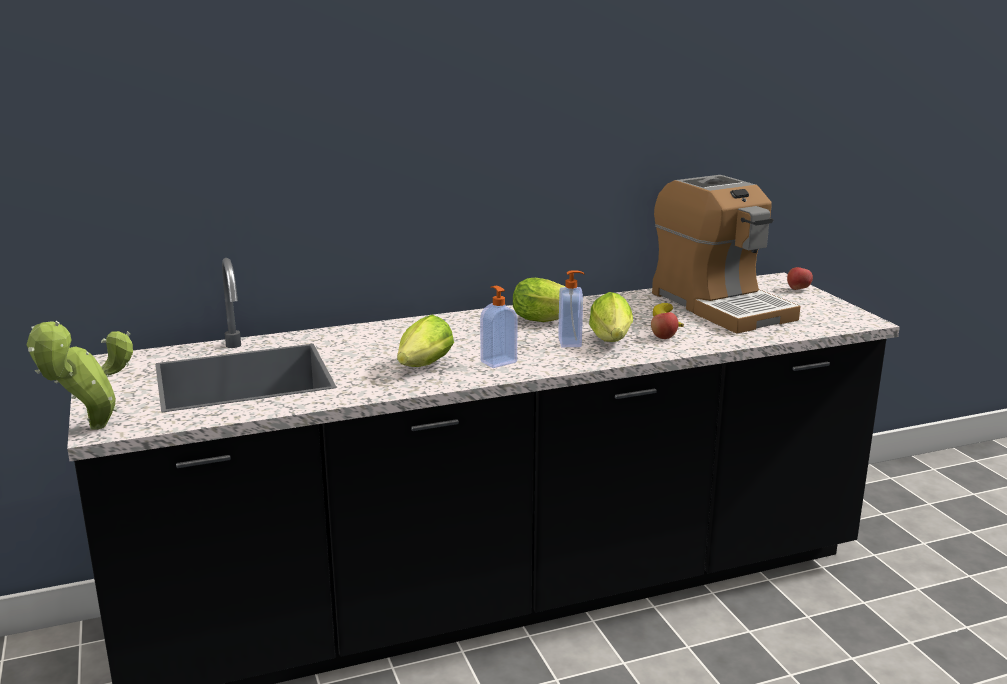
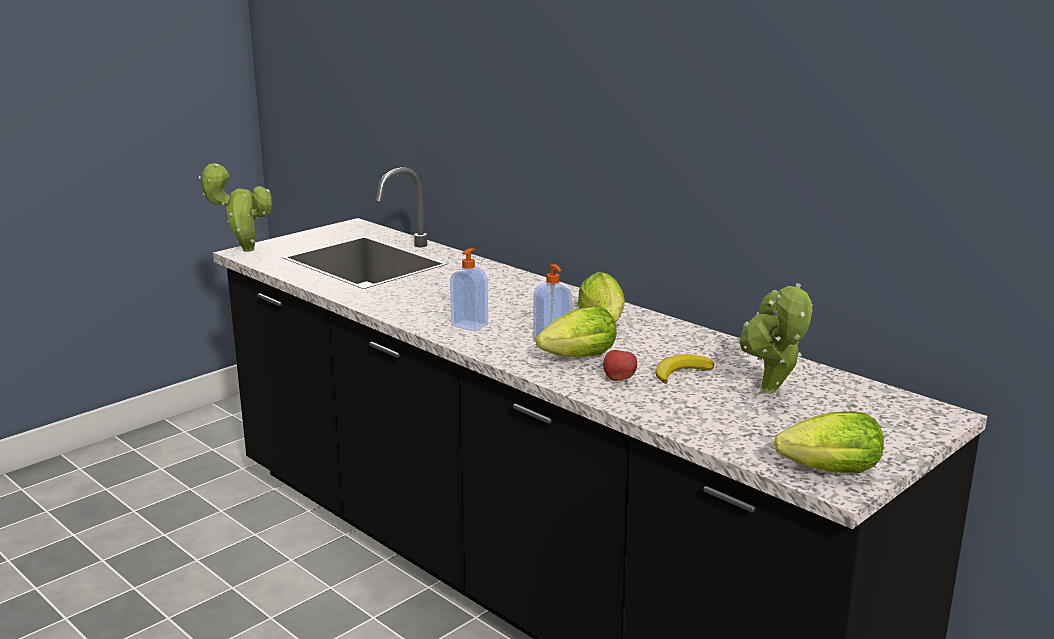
camera: 65 degrees right, 0 degrees up
lettuce [397,315,454,367] -> lettuce moved to [774,411,884,473]
coffee machine [652,175,800,334] -> potted plant [739,283,813,394]
apple [787,267,813,290] -> none

